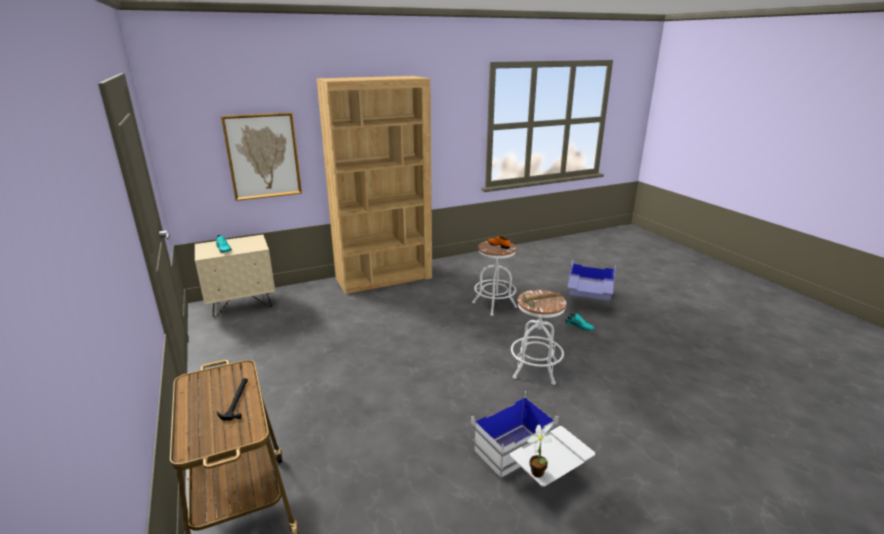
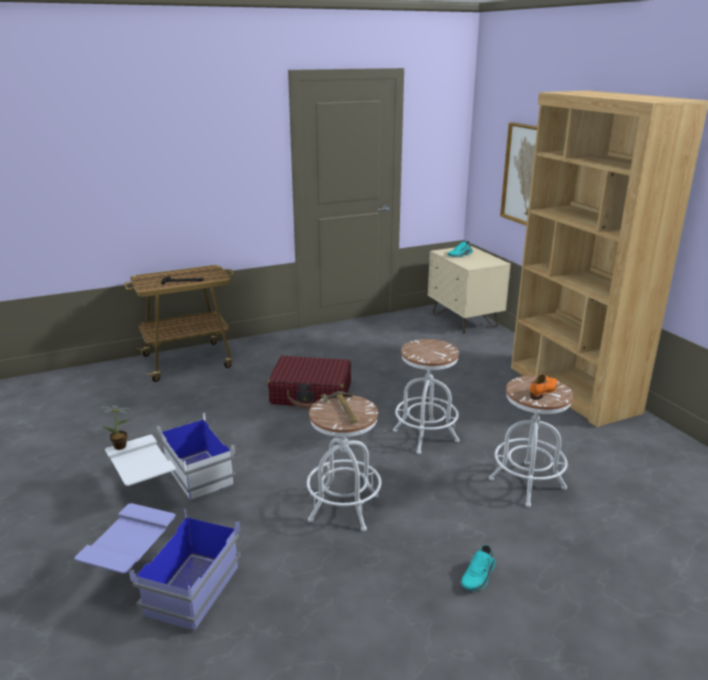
camera: 90 degrees right, 0 degrees up
blue storage box [567,260,616,301] -> blue storage box moved to [75,503,241,631]
none -> red suitcase [268,356,351,409]
none -> white stool [393,339,460,454]

